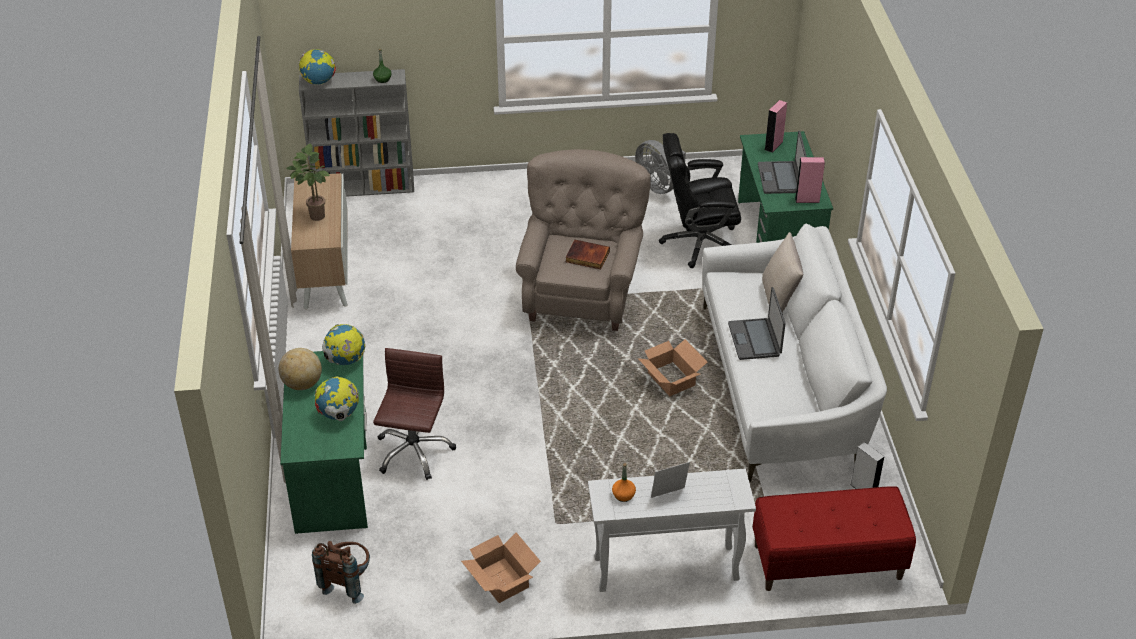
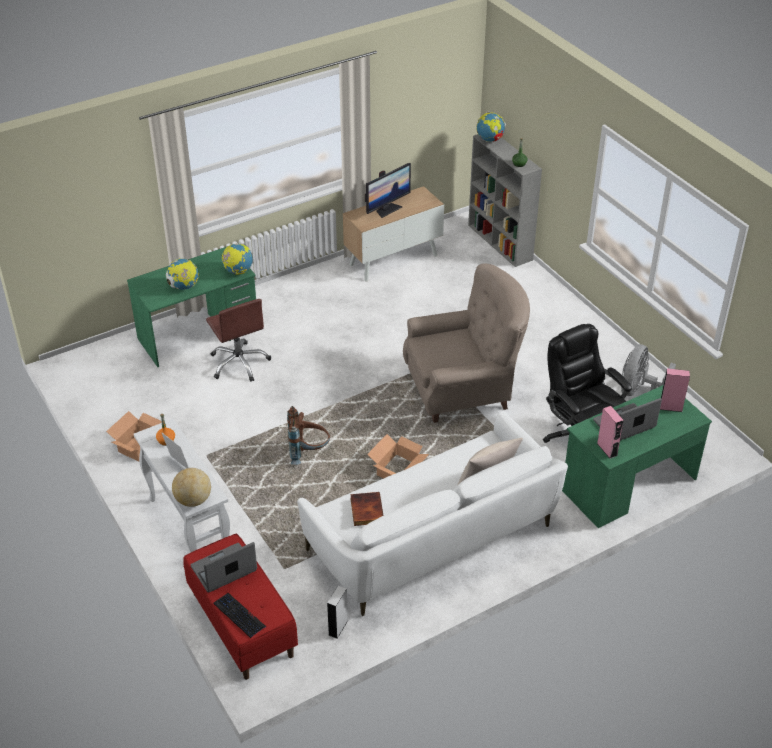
camera: 65 degrees right, 0 degrees up
globe [279,348,322,390] -> globe moved to [172,468,211,507]
potted plant [287,144,330,221] -> monitor [365,163,411,218]
brown backpack [312,541,370,604] -> brown backpack moved to [287,406,330,465]
brown office chair [373,348,456,480] -> brown office chair turned 75 degrees clockwise [206,299,271,382]
book [565,240,610,269] -> book moved to [350,492,384,526]
laptop [728,287,786,360] -> laptop moved to [191,542,257,593]
none -> keyboard [214,593,266,638]

